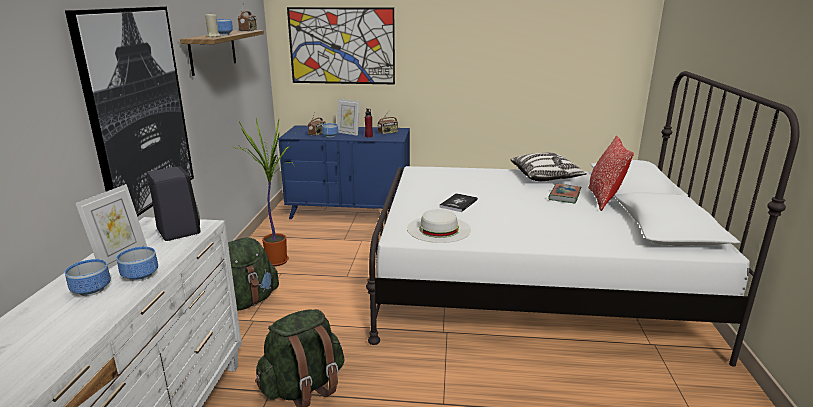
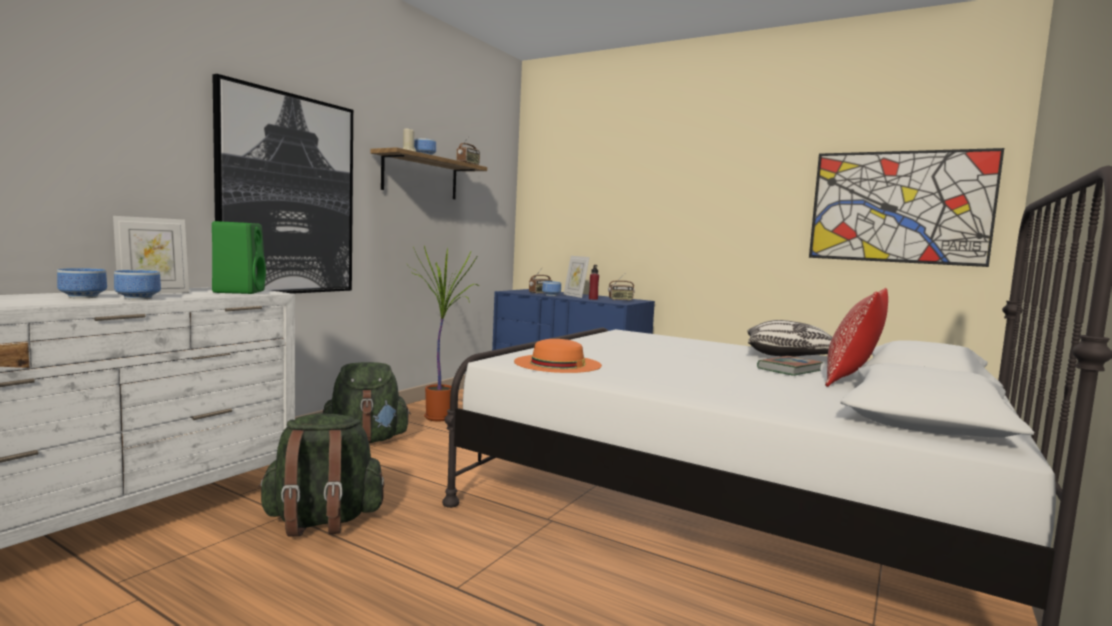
camera: 25 degrees right, 15 degrees down
black speaker [147,166,200,241] -> green speaker [212,221,266,294]
picture [287,7,395,84] -> picture moved to [809,148,1004,267]
white hat [407,209,471,243] -> orange hat [514,339,602,373]
book [439,193,478,212] -> none

